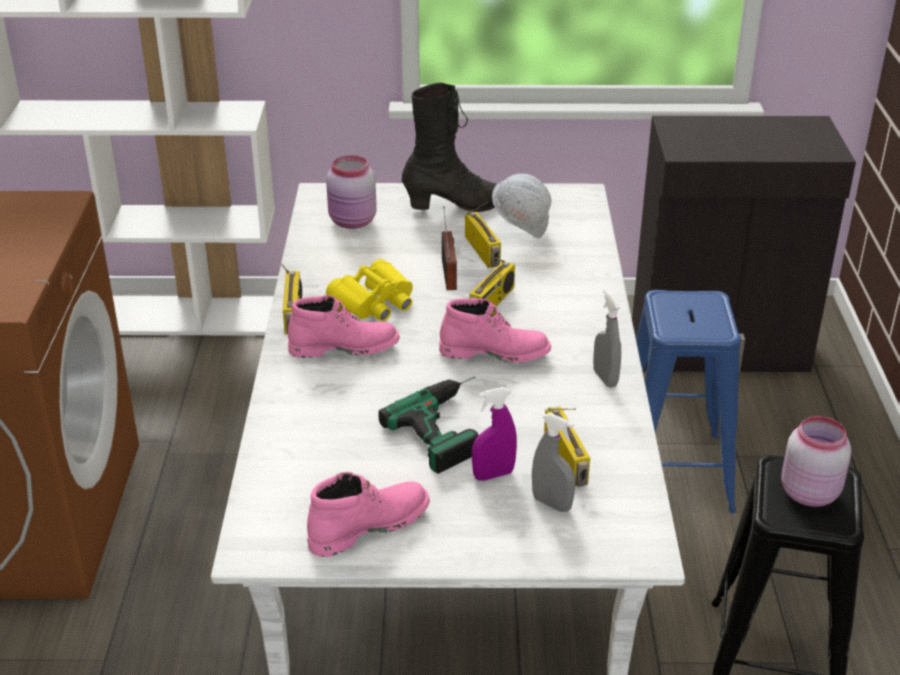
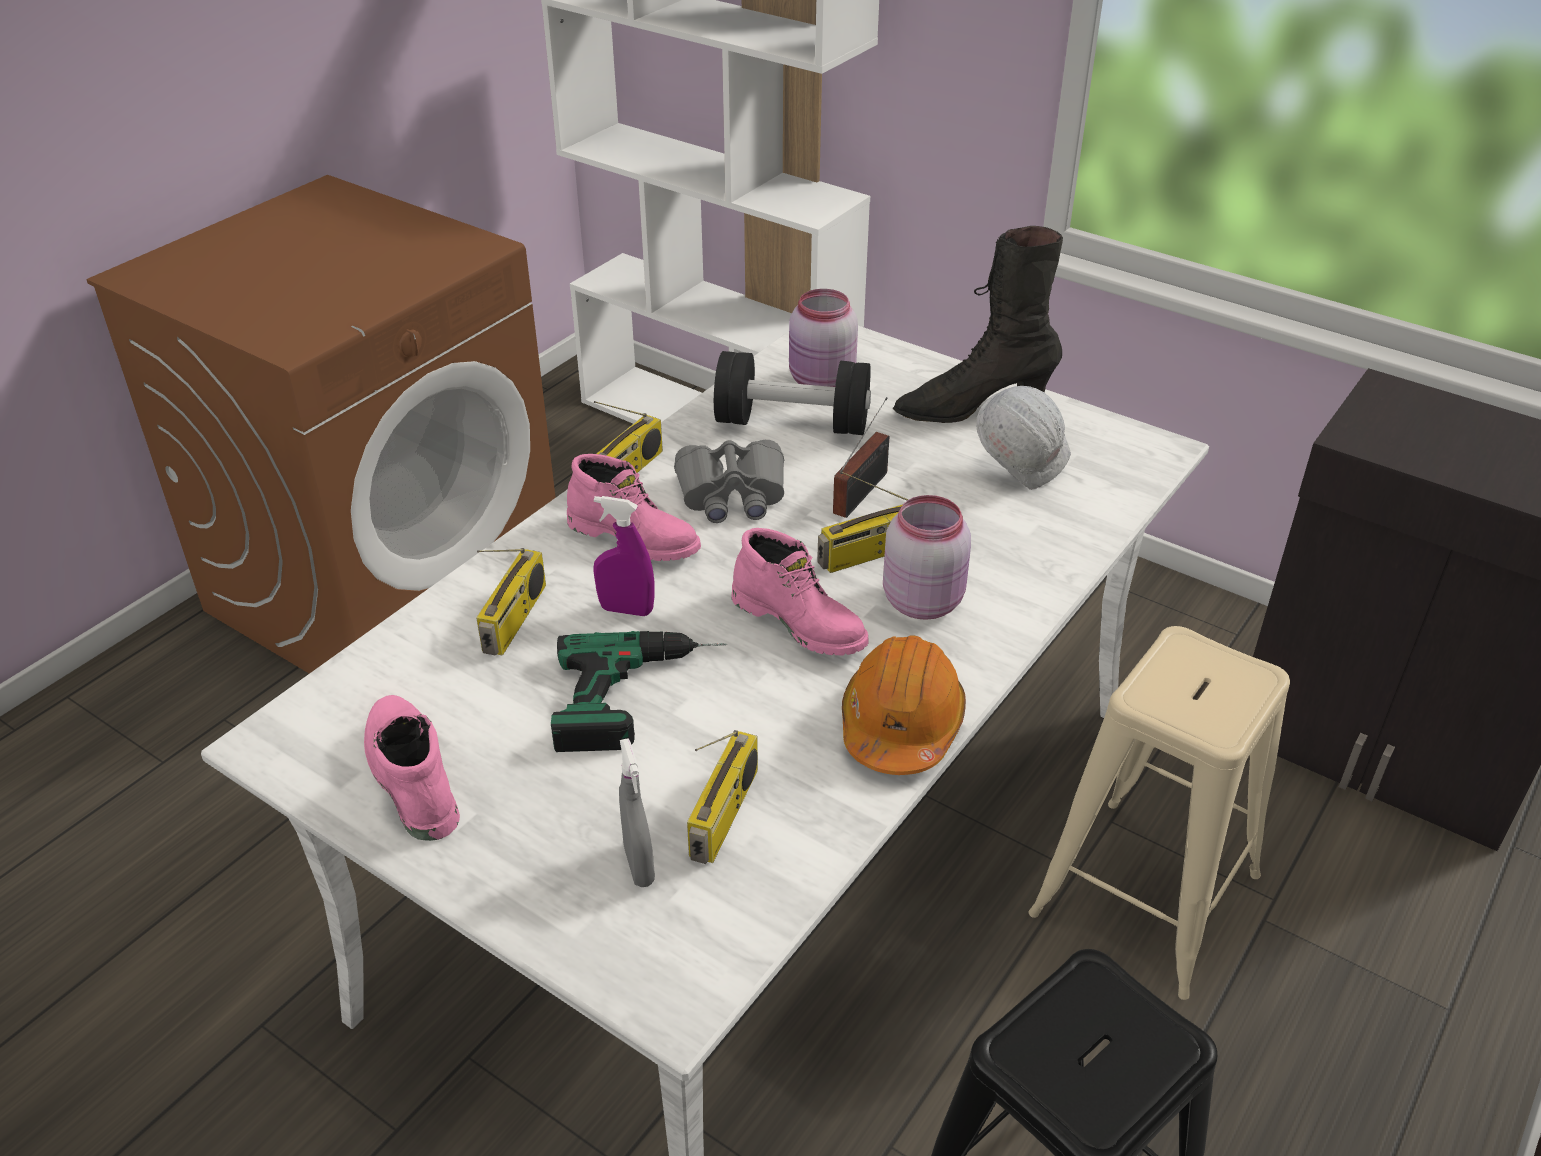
camera: 35 degrees right, 5 degrees up
pink boot [307,472,430,557] -> pink boot turned 120 degrees counterclockwise [364,695,460,841]
yellow binoculars [326,259,413,321] -> grey binoculars [674,440,784,523]
black boot [402,83,497,212] -> black boot turned 150 degrees clockwise [893,226,1063,423]
radio [465,202,501,268] -> radio moved to [476,548,546,656]
purple spray bottle [472,387,517,481] -> purple spray bottle moved to [593,496,655,616]
grey spray bottle [593,289,621,388] -> orange hard hat [842,635,966,775]
blue stool [636,290,741,514] -> beige stool [1029,626,1290,1000]
pink jar [781,416,851,507] -> pink jar moved to [883,495,971,620]
none -> black dumbbell [714,351,871,435]

